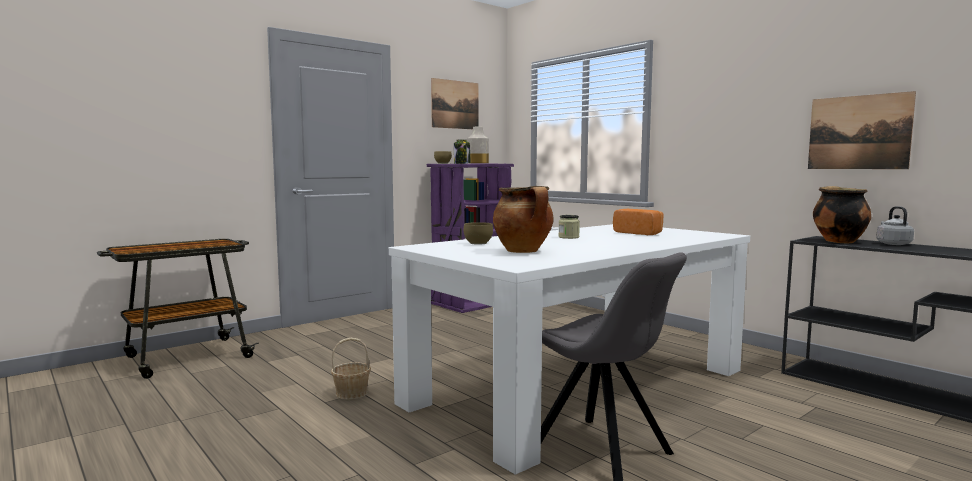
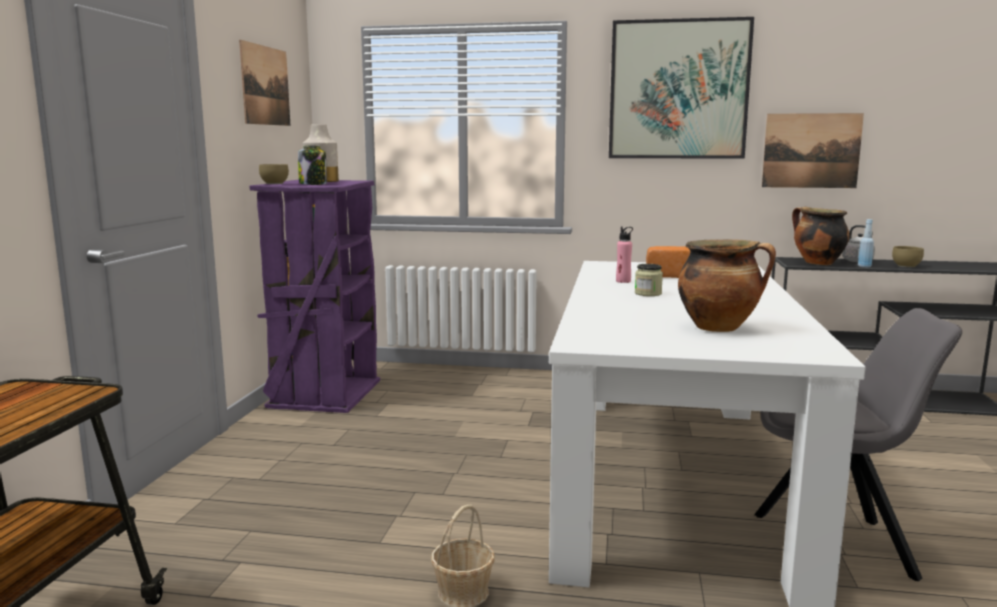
camera: 40 degrees left, 5 degrees up
brown bowl [464,222,493,245] -> brown bowl moved to [892,246,924,267]
none -> picture [609,17,754,159]
none -> pink bottle [616,227,633,283]
none -> blue bottle [858,219,874,267]

